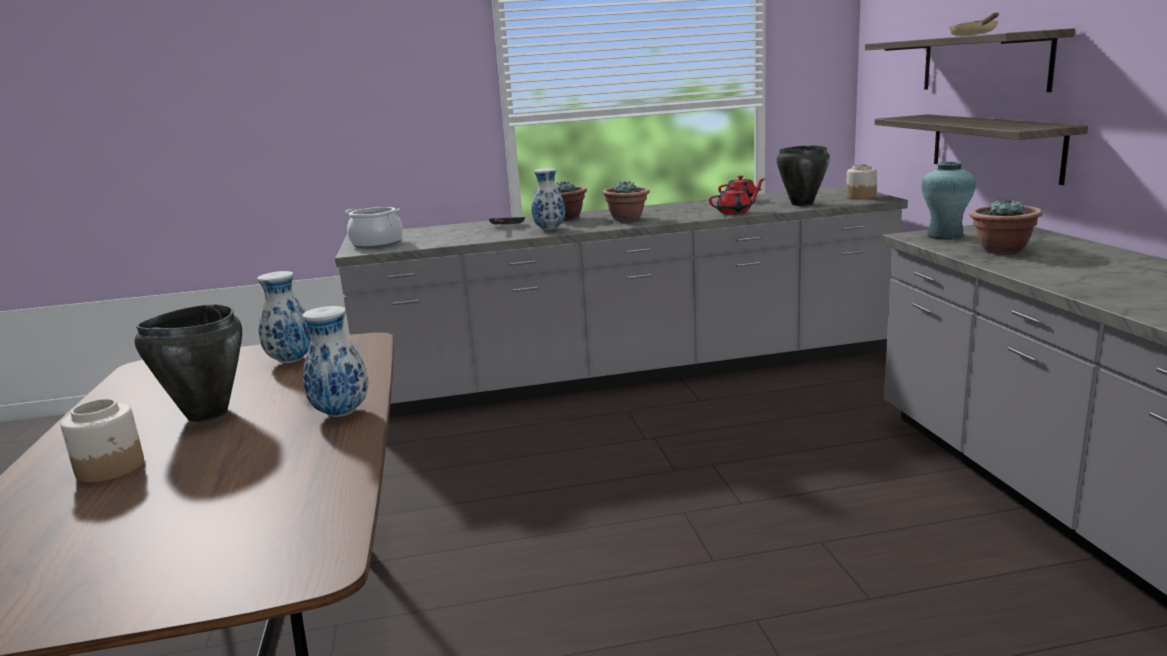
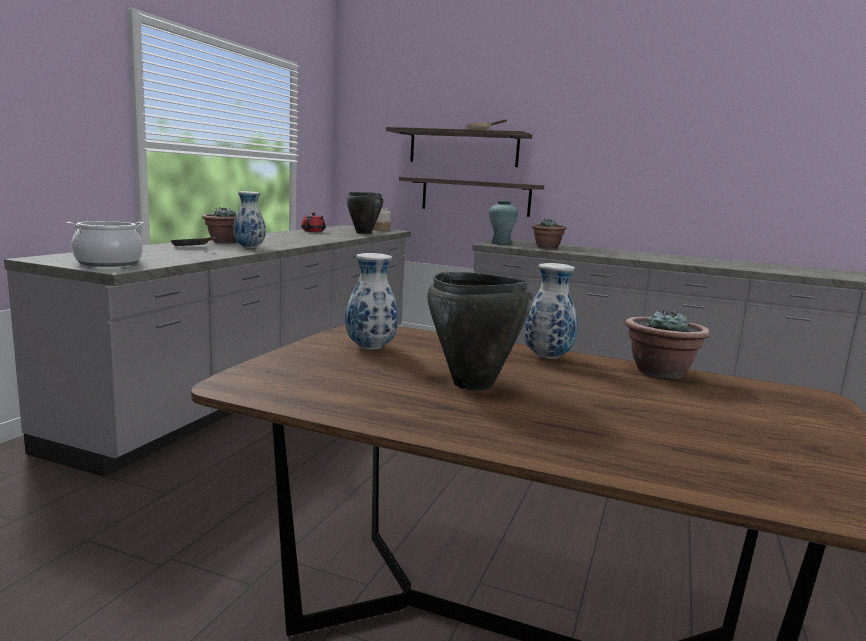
camera: 60 degrees left, 5 degrees down
jar [60,399,144,482] -> none
potted plant [602,181,650,222] -> potted plant moved to [625,308,710,379]
red teapot [709,186,761,215] -> none

